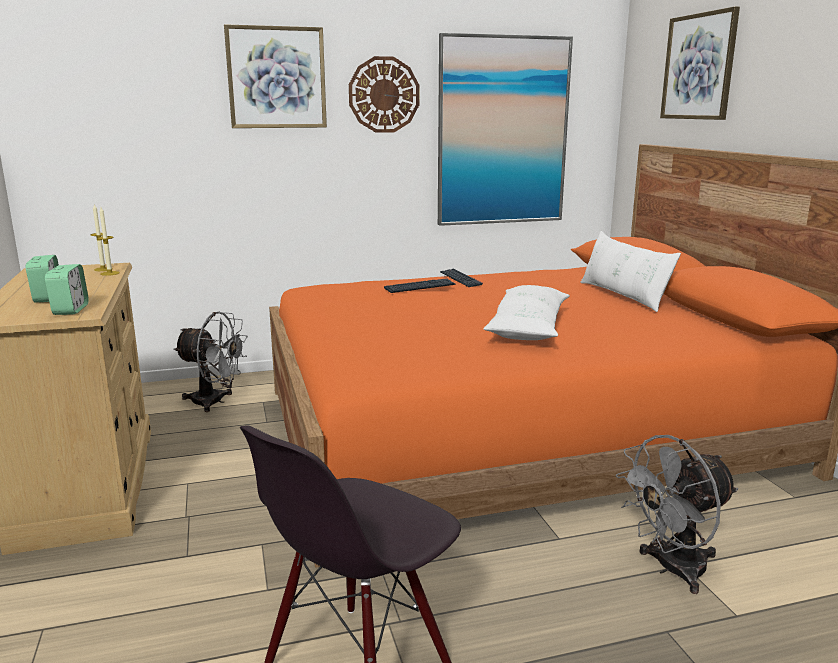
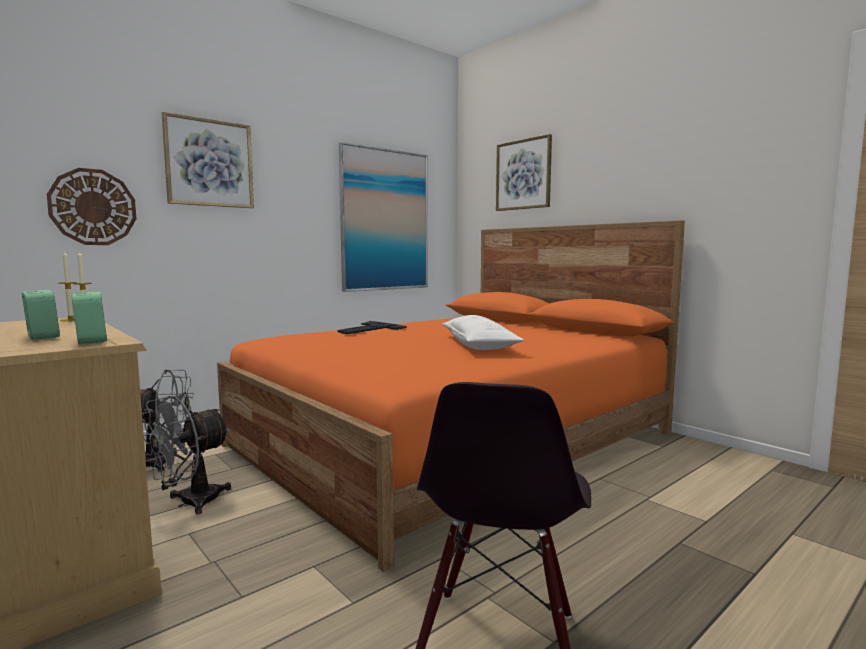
camera: 25 degrees left, 10 degrees down
wall clock [349,56,419,133] -> wall clock moved to [47,168,136,245]
white pillow [580,231,681,312] -> none
grey fan [616,435,738,594] -> grey fan moved to [142,396,231,514]

